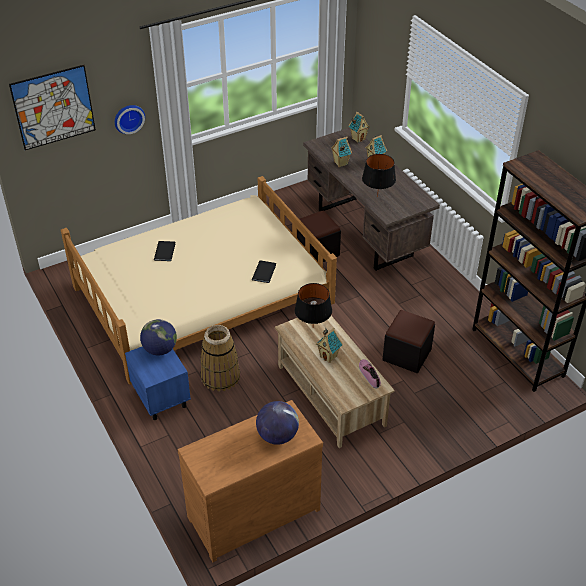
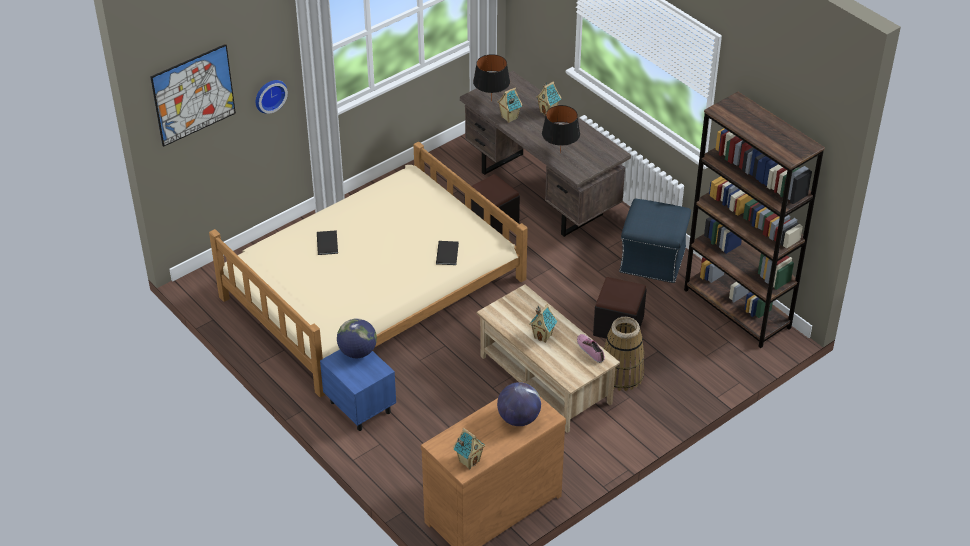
camera: 10 degrees left, 0 degrees up
basket [200,325,240,392] -> basket moved to [603,317,645,391]
black table lamp [295,283,332,324] -> black table lamp moved to [473,54,510,101]
toy house [349,112,370,143] -> toy house moved to [453,428,486,469]
none -> blue ottoman [619,199,691,283]

